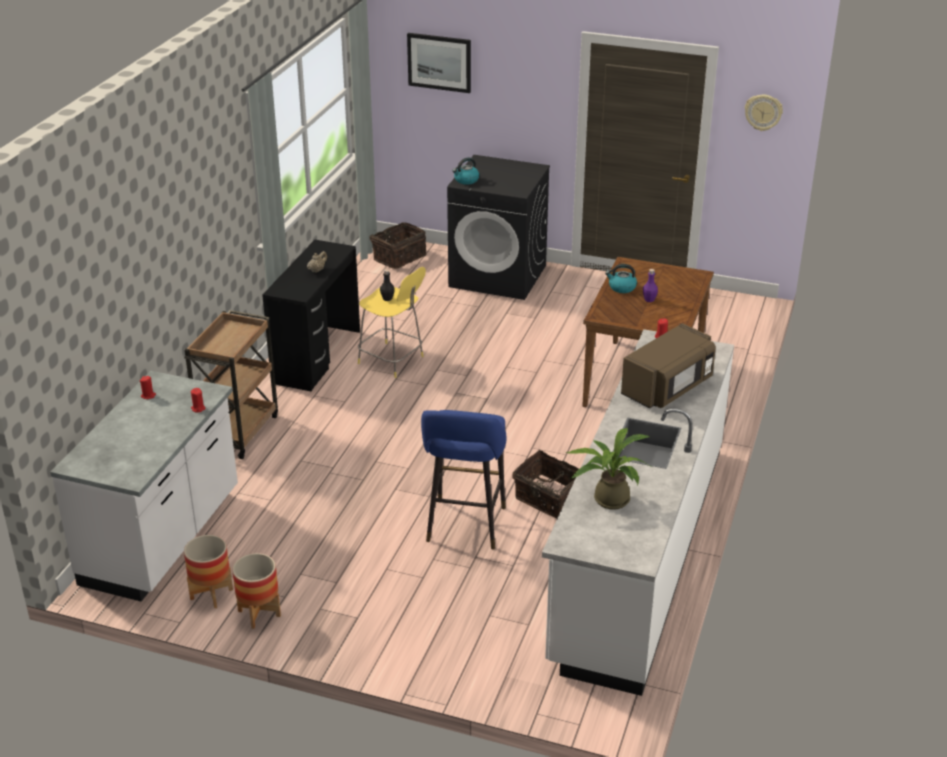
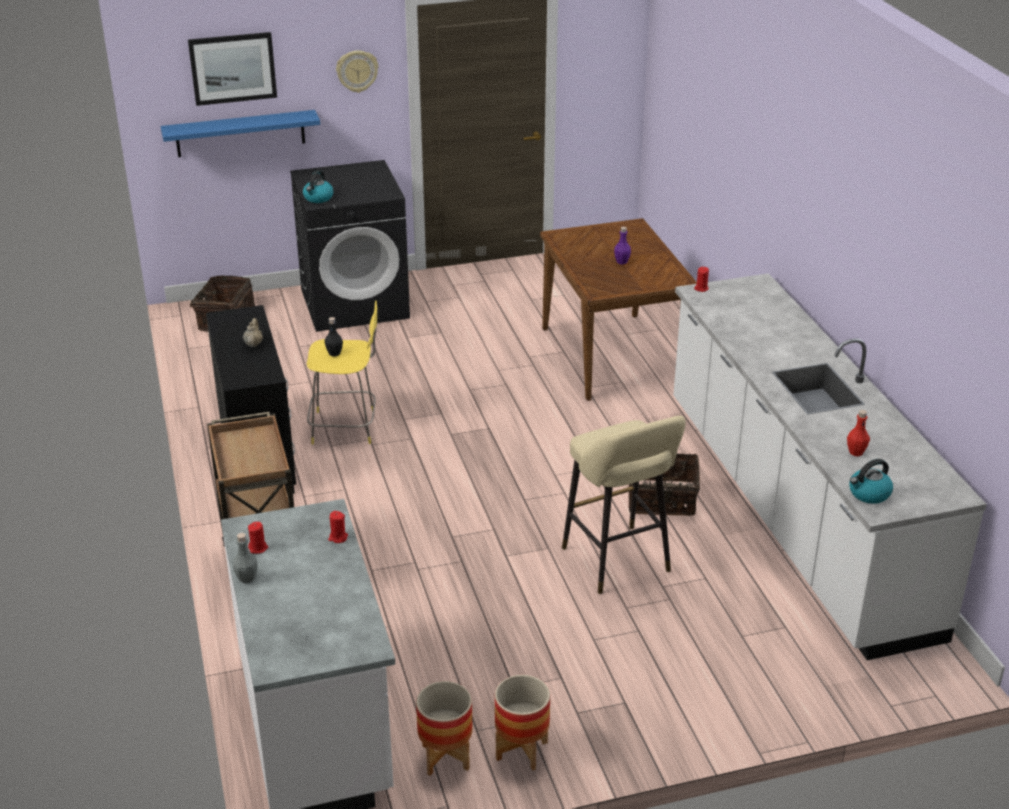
camera: 35 degrees left, 0 degrees up
blue stool [421,410,506,550] -> beige stool [562,416,686,594]
potted plant [566,428,650,510] -> red bottle [847,410,870,456]
kettle [605,264,637,293] -> kettle moved to [849,459,893,504]
brown microwave [621,323,716,408] -> none
wall clock [745,95,783,131] -> wall clock moved to [336,50,378,93]
none -> blue shelf [161,110,320,157]
none -> grey bottle [233,533,258,583]

